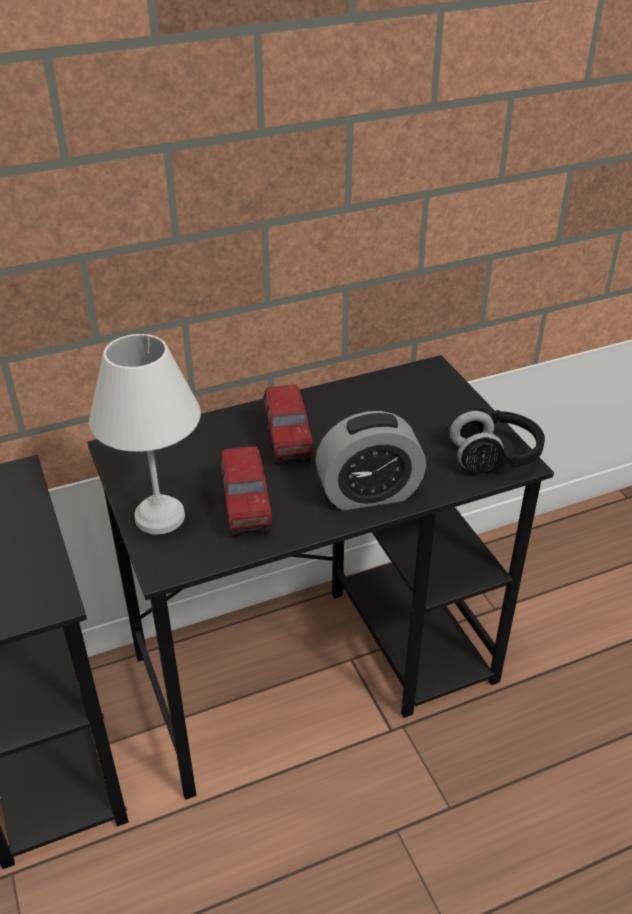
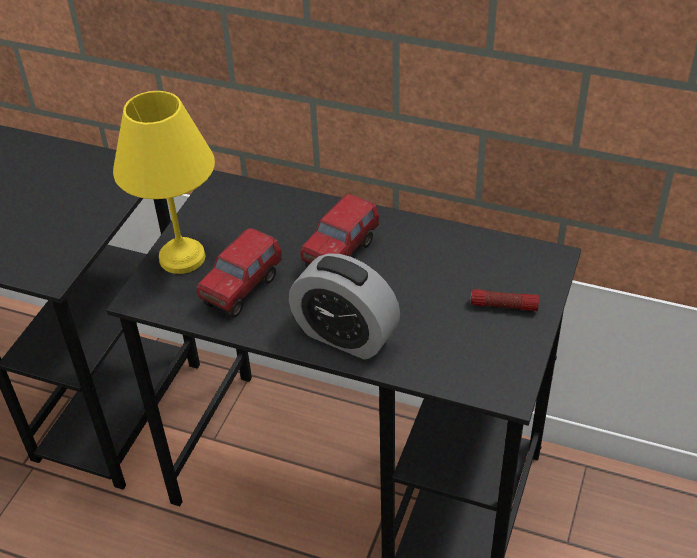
camera: 45 degrees right, 5 degrees up
white table lamp [89,334,201,534] -> yellow table lamp [113,91,215,274]
black headphones [446,409,545,473] -> none
none -> flashlight [471,289,539,311]

